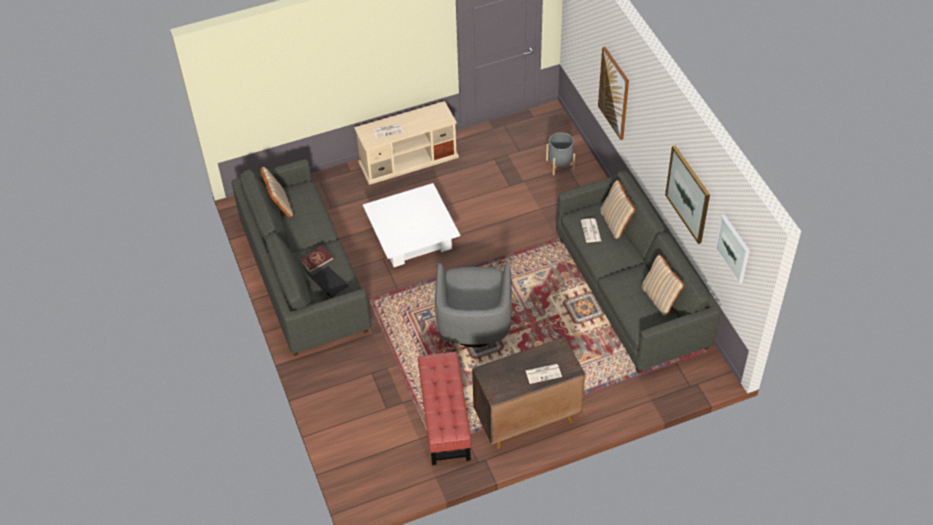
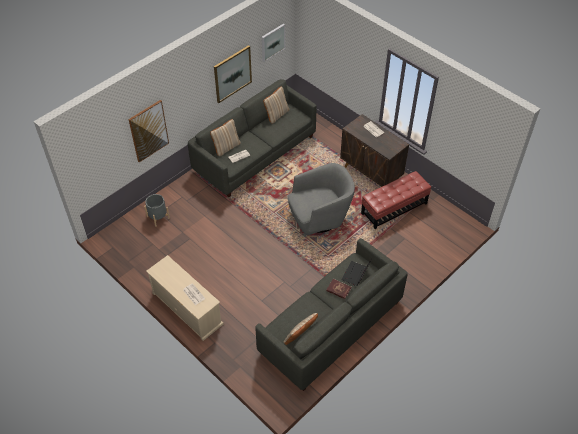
camera: 115 degrees left, 0 degrees up
white coffee table [363,183,461,267] -> none

